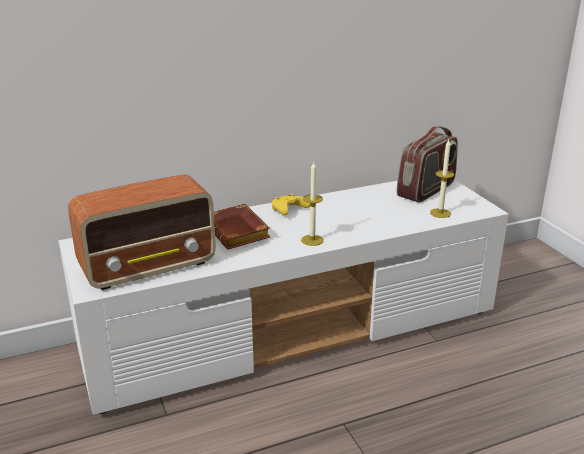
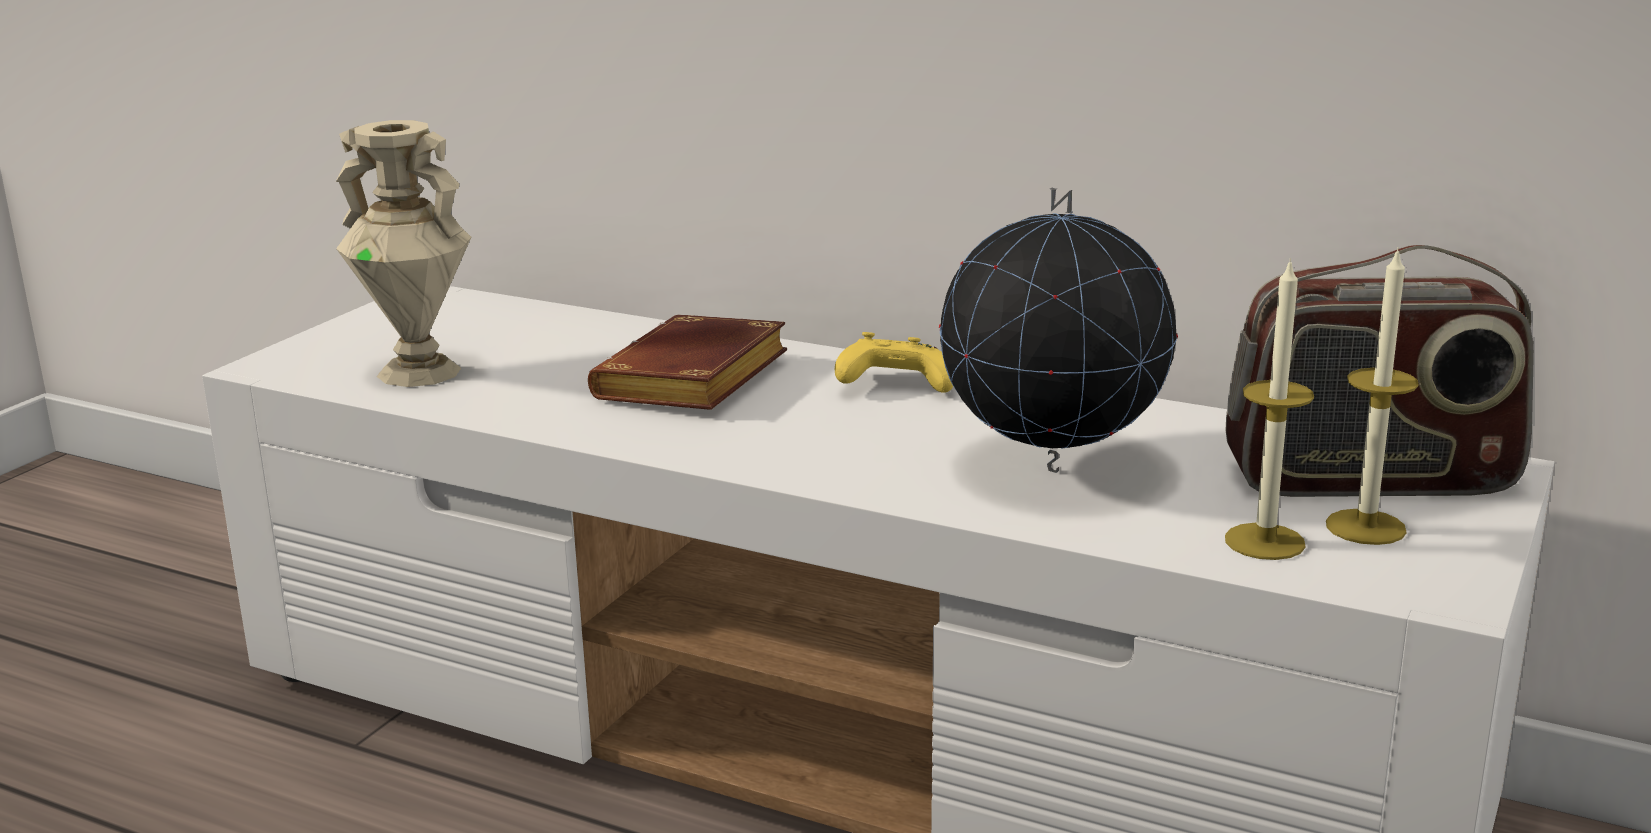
camera: 50 degrees right, 5 degrees down
radio [68,175,216,290] -> beige vase [336,120,471,387]
candle [301,161,324,246] -> candle moved to [1326,247,1419,545]
none -> globe [939,188,1178,473]

